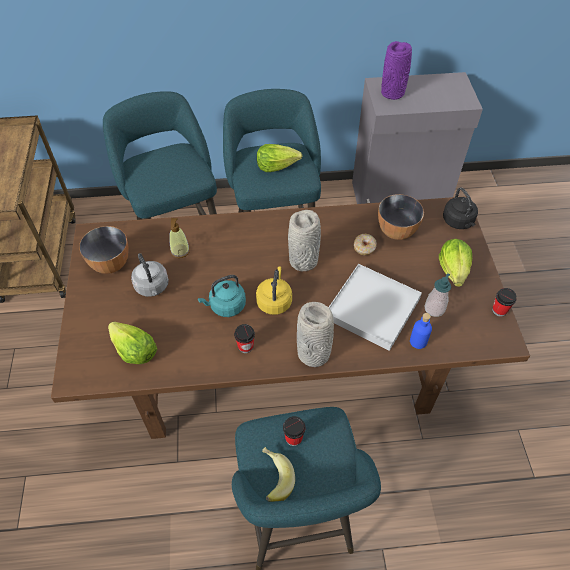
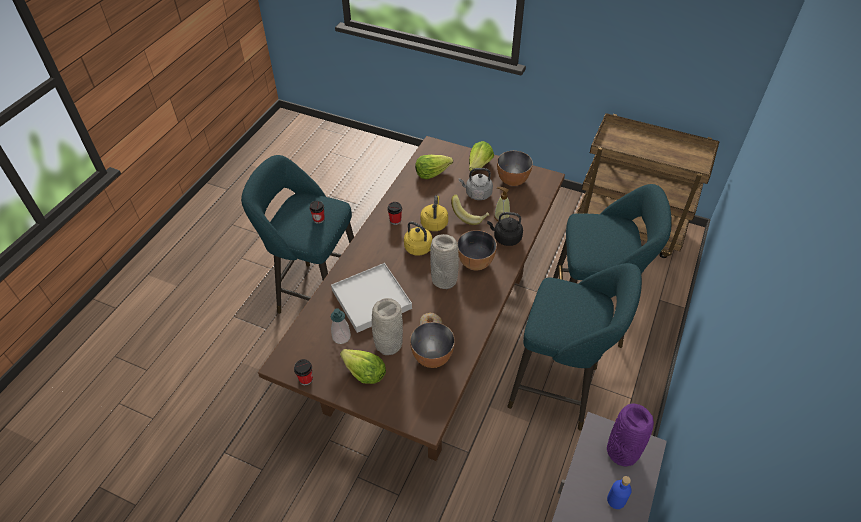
camera: 120 degrees right, 5 degrees down
turquoise kettle [198,275,246,317] -> yellow kettle [420,195,448,231]
lettuce [257,144,302,172] -> lettuce moved to [469,141,494,172]
banana [262,447,295,502] -> banana moved to [451,195,489,225]
grey vase [297,302,334,367] -> grey vase moved to [372,298,403,355]
blue bottle [410,313,432,349] -> blue bottle moved to [607,476,632,509]
black kettle [443,188,478,229] -> black kettle moved to [487,212,523,246]
none -> bowl [457,230,497,270]

